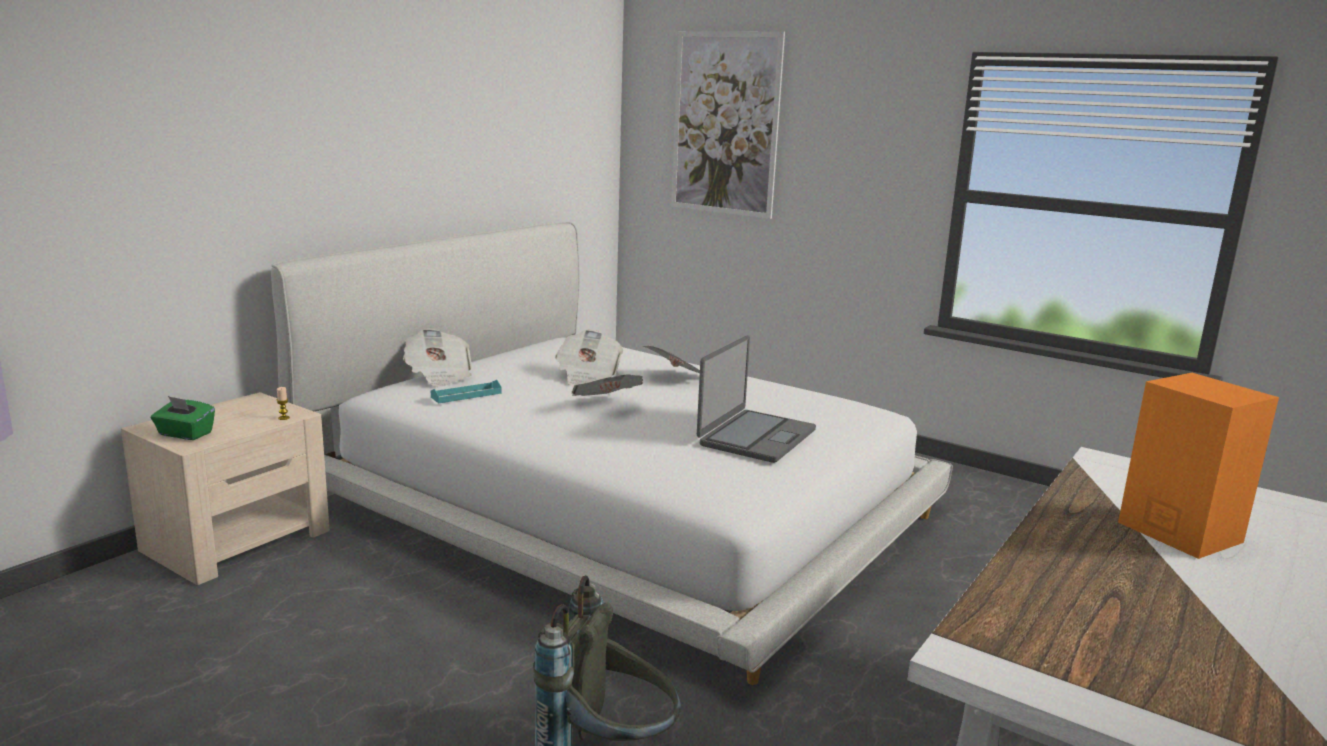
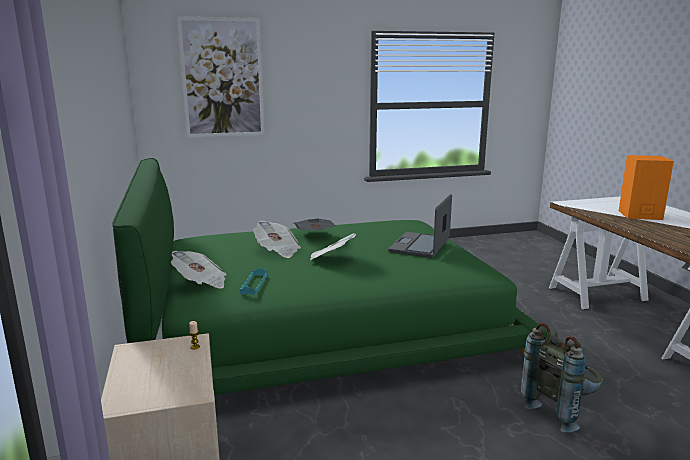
camera: 50 degrees left, 0 degrees up
green tissue box [151,396,215,440] -> none
white bed [271,222,953,685] -> green bed [112,158,551,395]
laptop [697,335,816,463] -> laptop turned 135 degrees counterclockwise [388,194,452,258]

